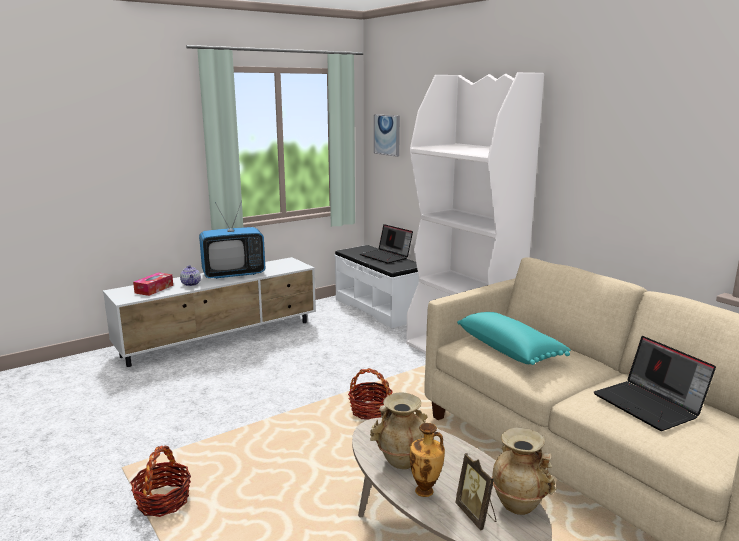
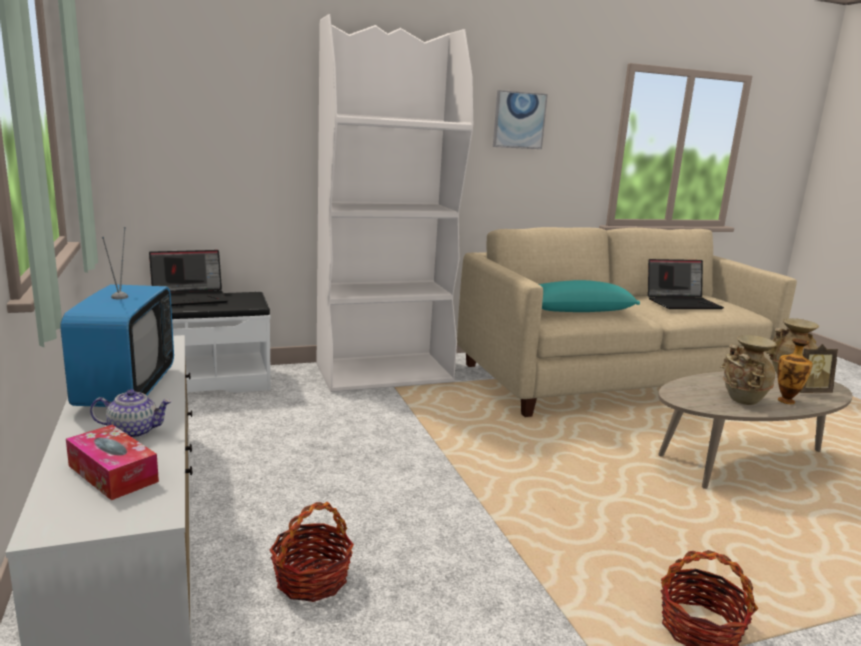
camera: 75 degrees left, 0 degrees up
basket [348,368,393,420] -> basket moved to [270,502,354,602]
picture [374,114,400,157] -> picture moved to [493,90,548,149]

